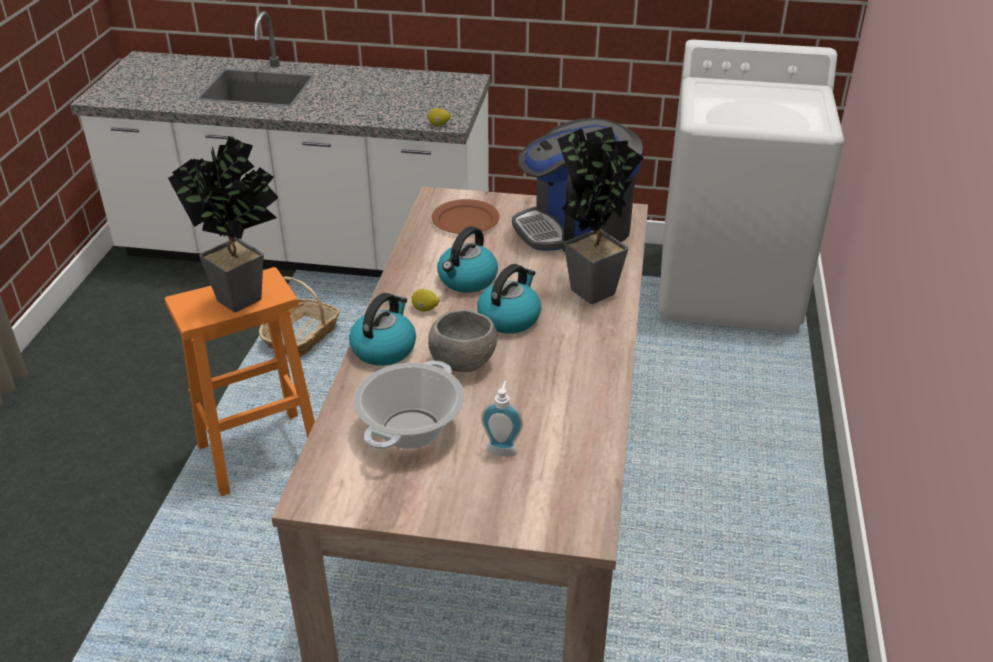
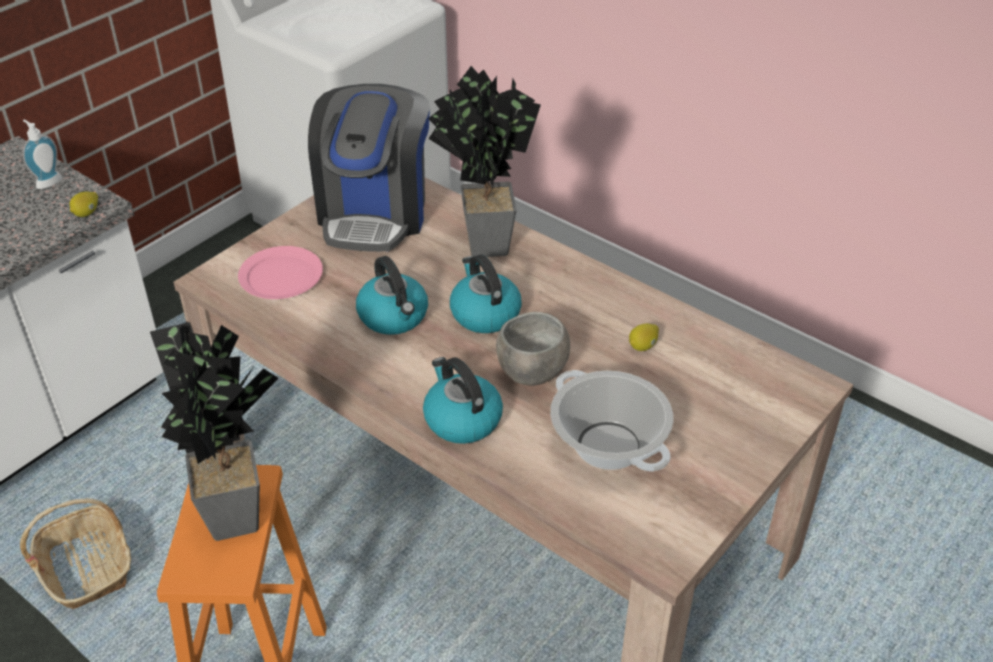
camera: 60 degrees left, 5 degrees up
lemon [412,289,440,312] -> lemon moved to [629,323,659,351]
brown plate [432,199,499,234] -> pink plate [238,246,323,299]
soap dispenser [481,381,523,456] -> soap dispenser moved to [23,120,62,189]

